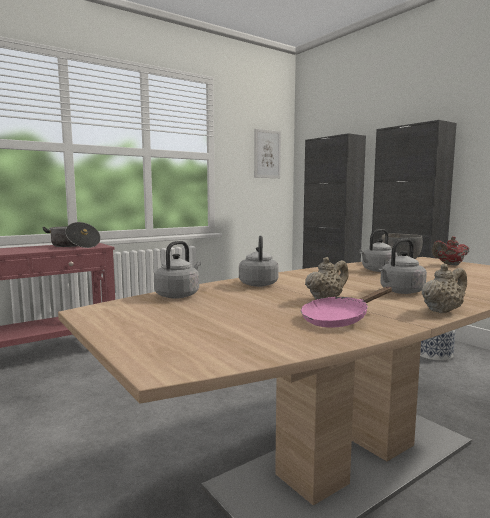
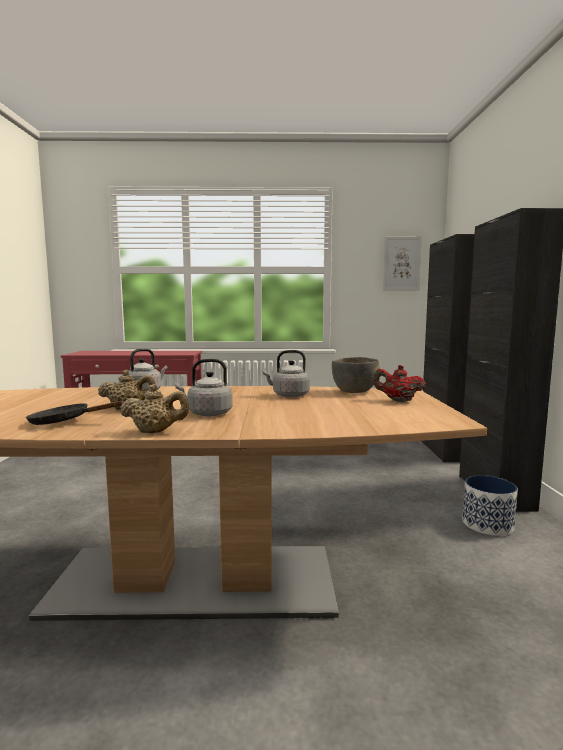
camera: 35 degrees right, 0 degrees up
cooking pot [42,222,101,248] -> none
grey kettle [154,241,201,299] -> none
pink frying pan [301,287,392,328] -> black frying pan [26,401,125,425]

